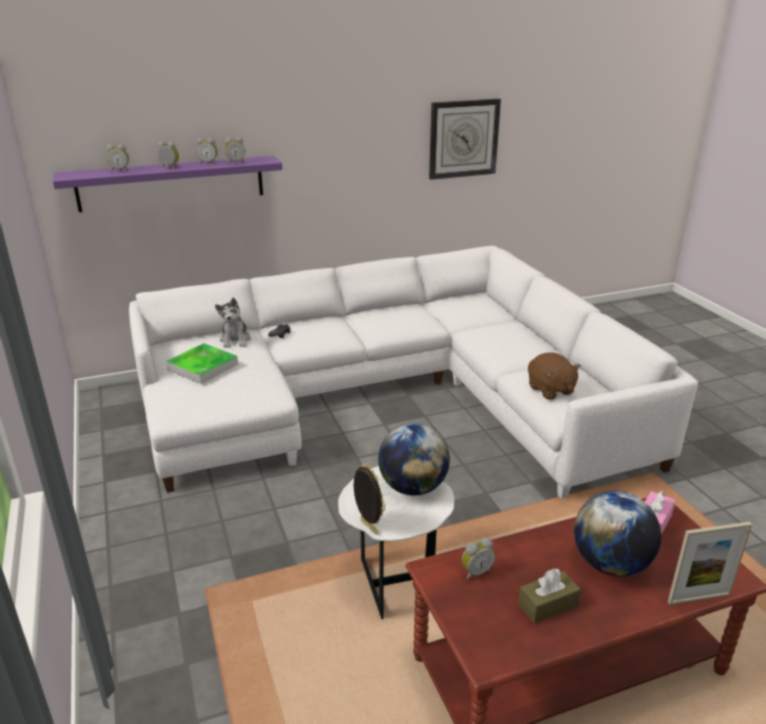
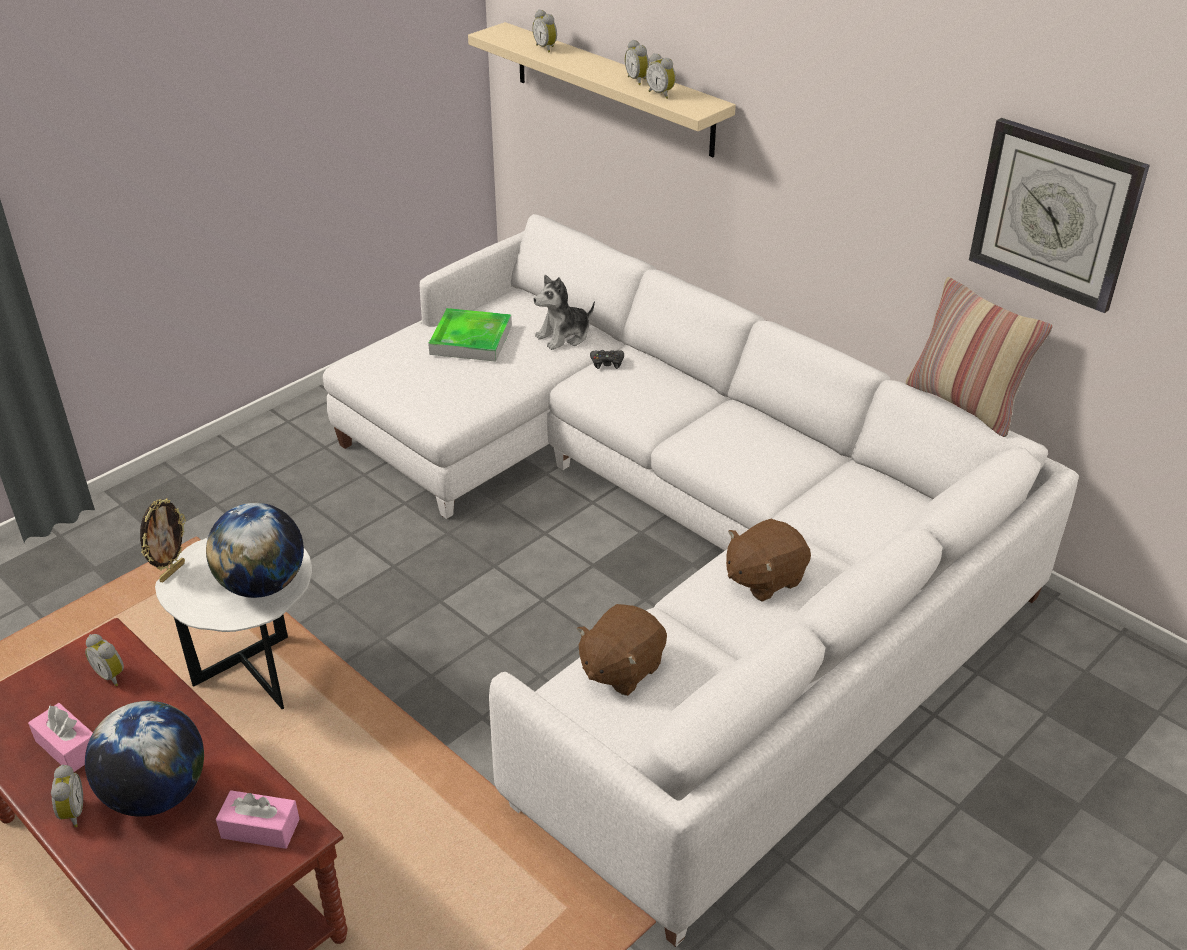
camera: 65 degrees right, 10 degrees up
purple shelf [53,156,282,212] -> beige shelf [468,22,736,157]
alarm clock [157,141,179,169] -> alarm clock moved to [51,765,83,827]
brown tissue box [518,569,581,623] -> pink tissue box [28,703,93,772]
picture frame [668,522,752,605] -> none
none -> brown plush toy [726,519,811,602]
none -> pillow [906,277,1053,437]

